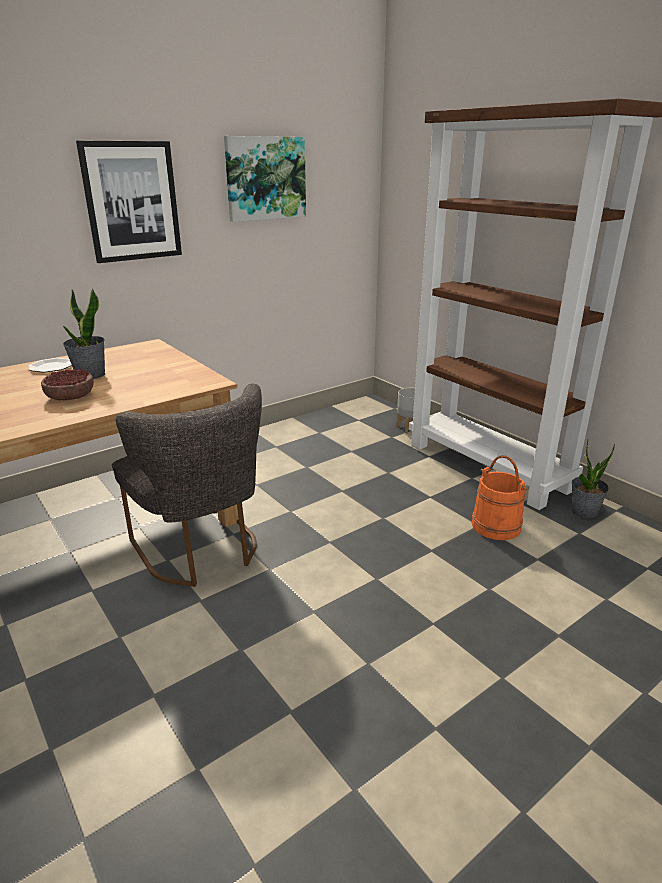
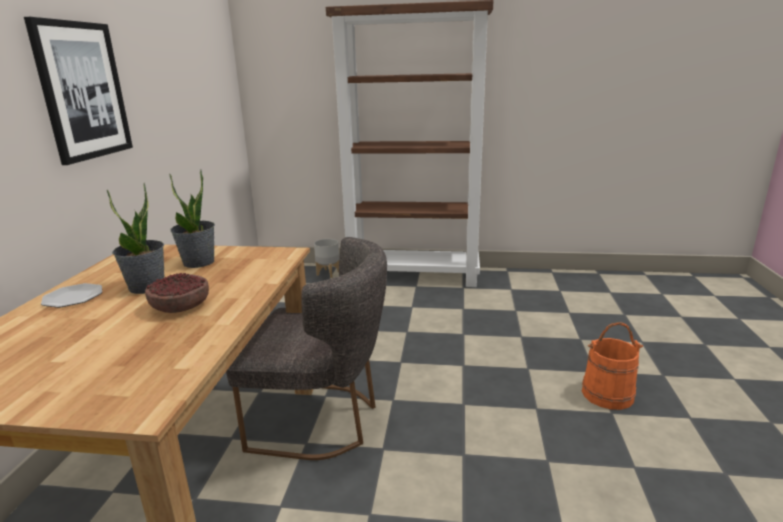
camera: 45 degrees left, 5 degrees down
picture [224,136,306,222] -> none
orange bucket [472,455,527,540] -> orange bucket moved to [582,322,643,410]
potted plant [571,440,615,519] -> potted plant moved to [170,169,215,268]

